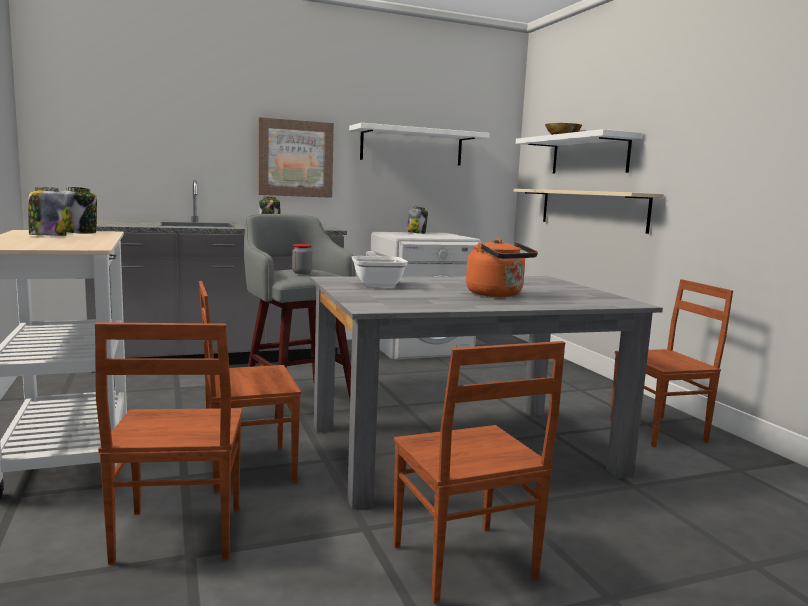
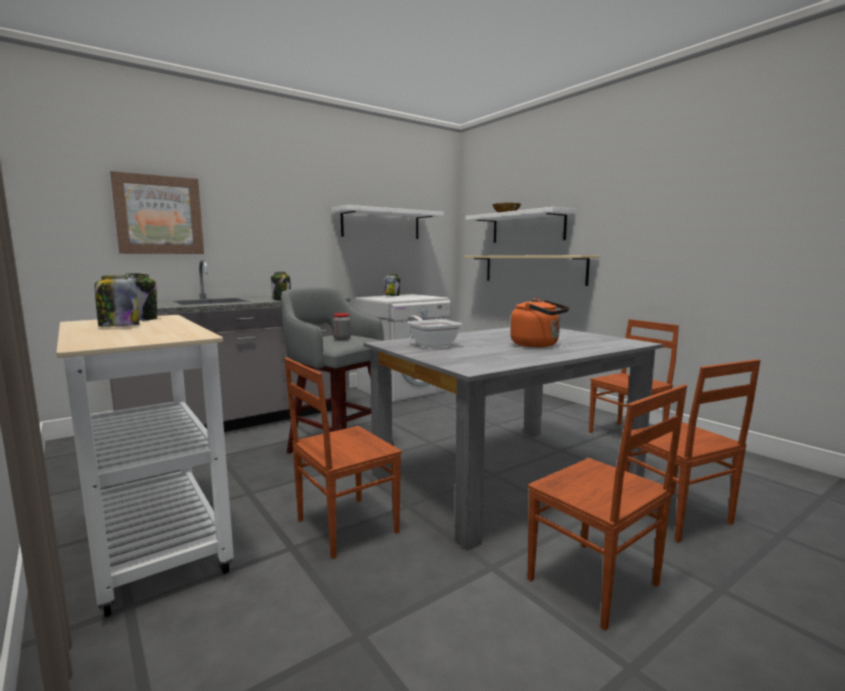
camera: 15 degrees left, 0 degrees up
brown chair [95,322,242,565] -> brown chair moved to [622,359,761,543]
picture [258,117,334,198] -> picture moved to [110,171,204,254]

